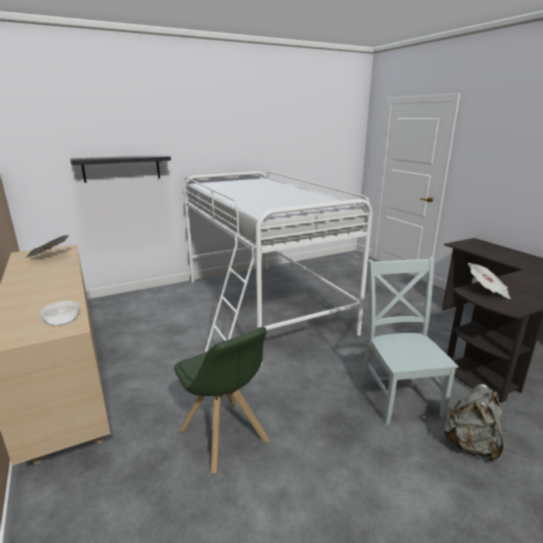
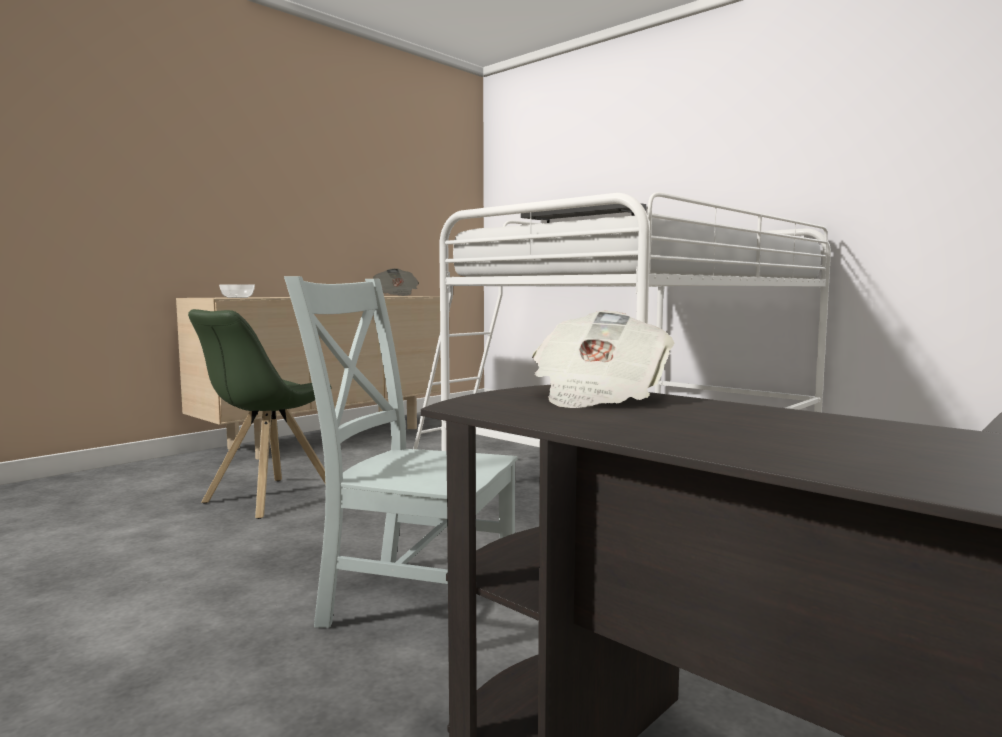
camera: 70 degrees right, 15 degrees down
grey chair [360,257,459,425] -> grey chair turned 135 degrees counterclockwise [284,276,517,628]
grey backpack [442,384,503,462] -> none

